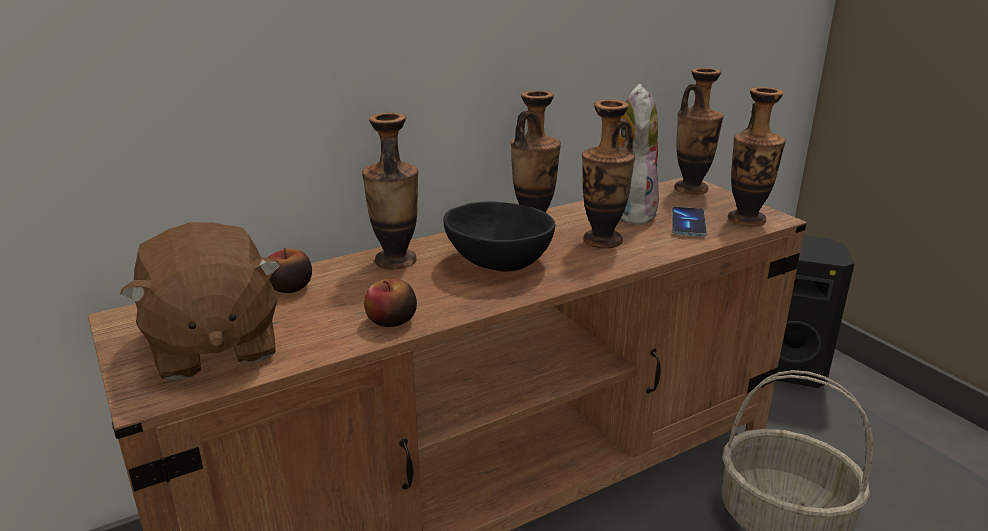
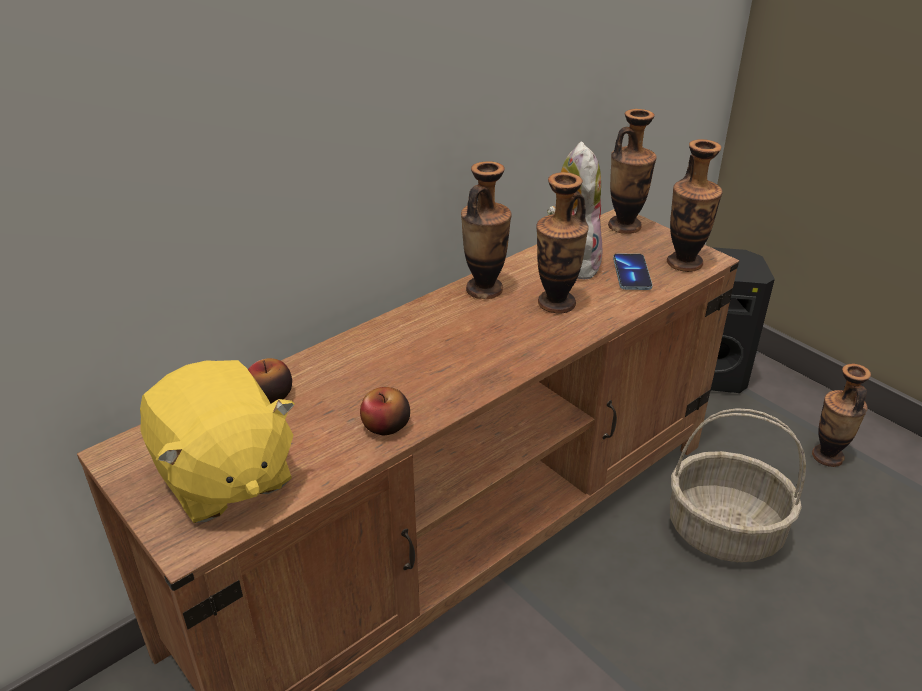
camera: 10 degrees left, 10 degrees up
brown plush toy [120,222,281,380] -> yellow plush toy [140,360,295,523]
vase [362,113,418,270] -> vase moved to [812,364,871,467]
black bowl [443,202,555,272] -> none

